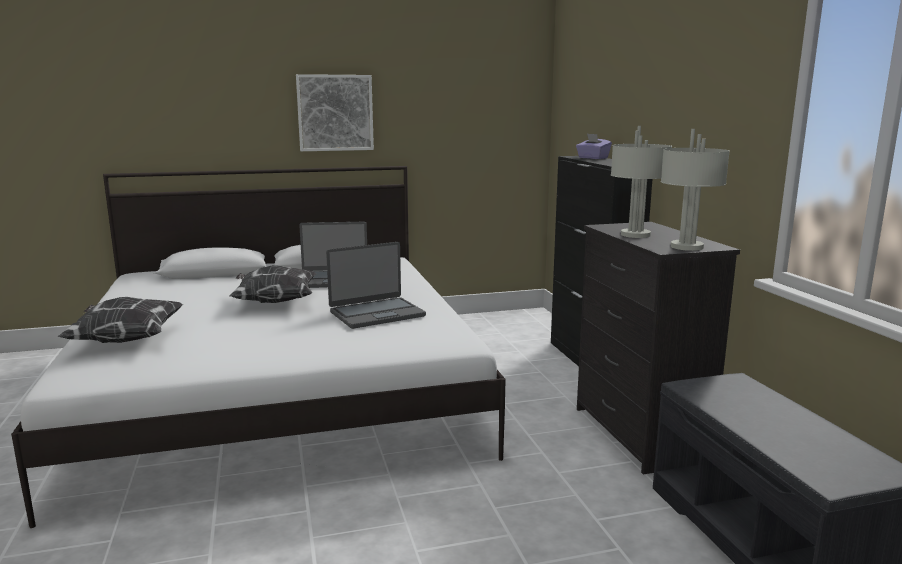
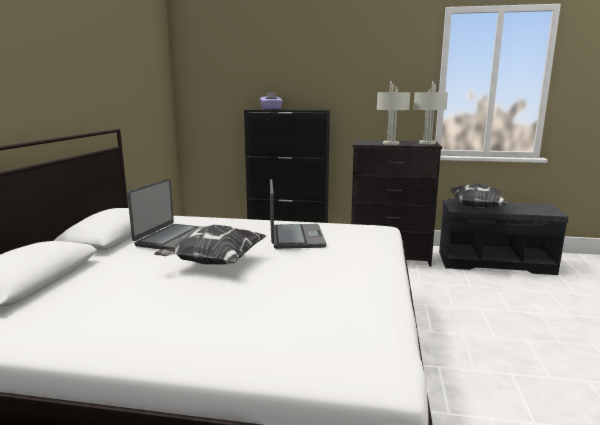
camera: 65 degrees left, 0 degrees up
pillow [57,297,183,343] -> pillow moved to [448,183,508,208]
picture [296,74,374,151] -> none

